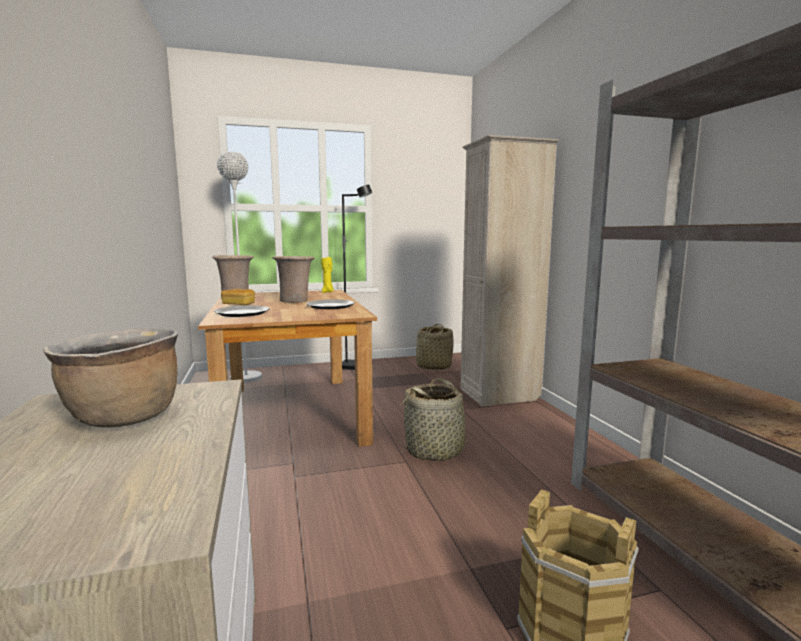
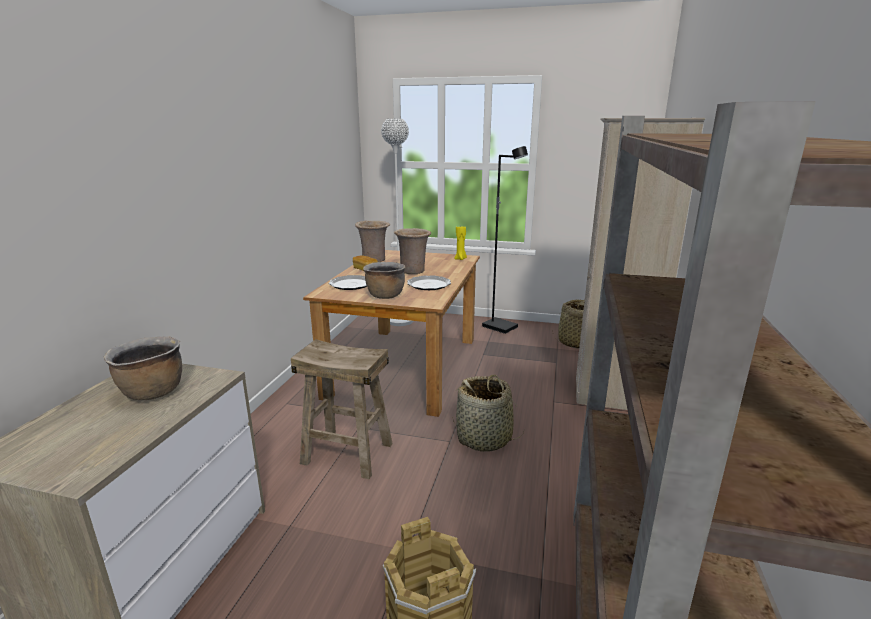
camera: 30 degrees right, 10 degrees up
none -> beige stool [291,339,393,479]
none -> brown cooking pot [363,262,405,299]

